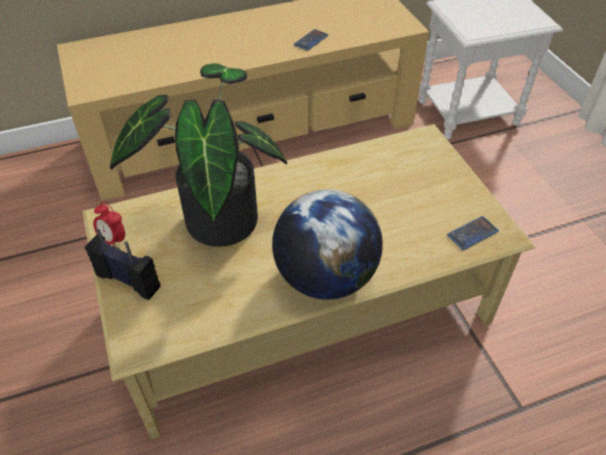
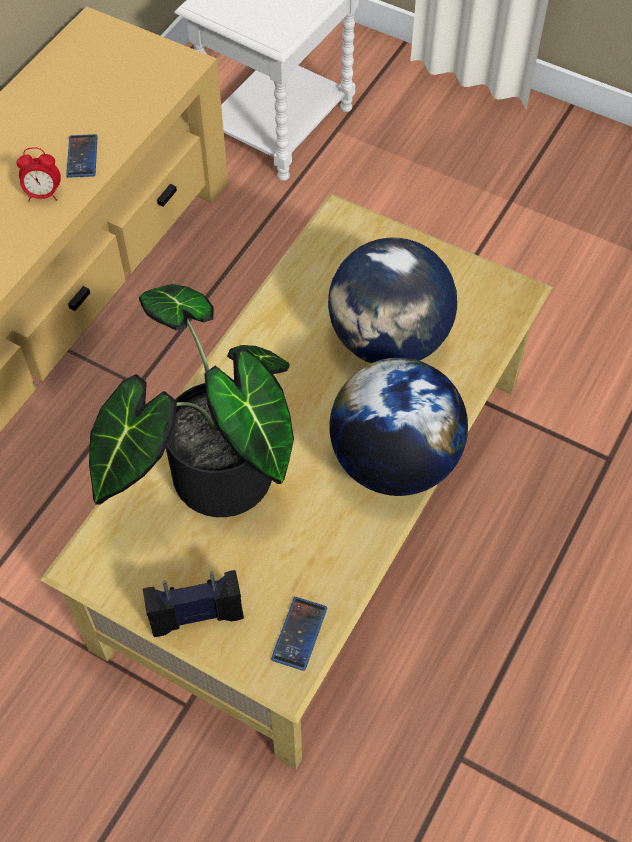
camera: 40 degrees left, 10 degrees up
alarm clock [93,202,125,247] -> alarm clock moved to [16,147,61,202]
phone [447,216,499,250] -> phone moved to [271,597,327,671]
none -> globe [328,238,457,363]

